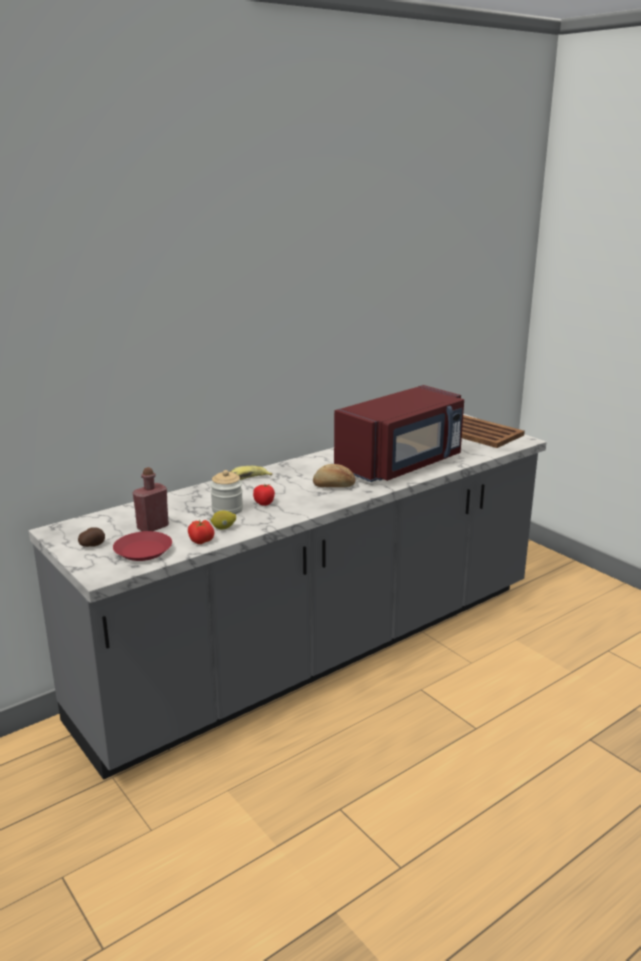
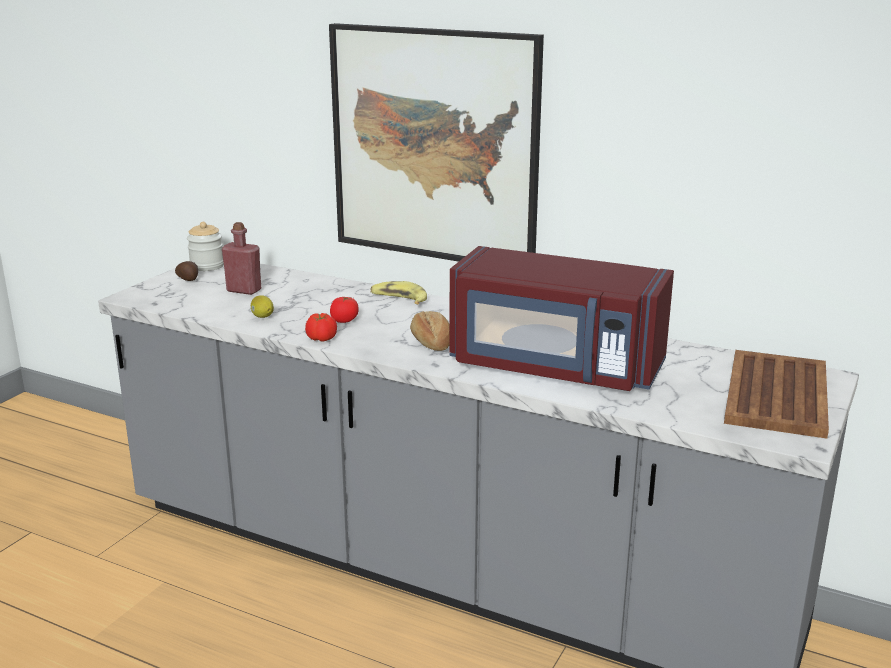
camera: 65 degrees right, 0 degrees up
red plate [113,531,172,561] -> none
tomato [188,520,214,544] -> tomato moved to [305,313,337,342]
jar [210,470,243,515] -> jar moved to [187,222,224,271]
none -> picture [329,23,544,262]

